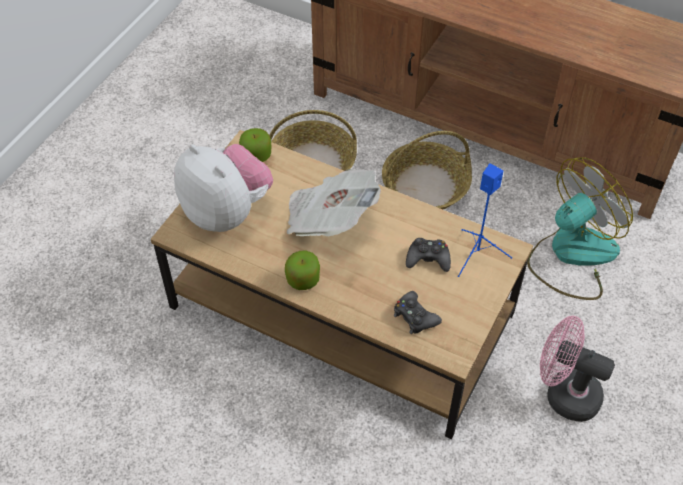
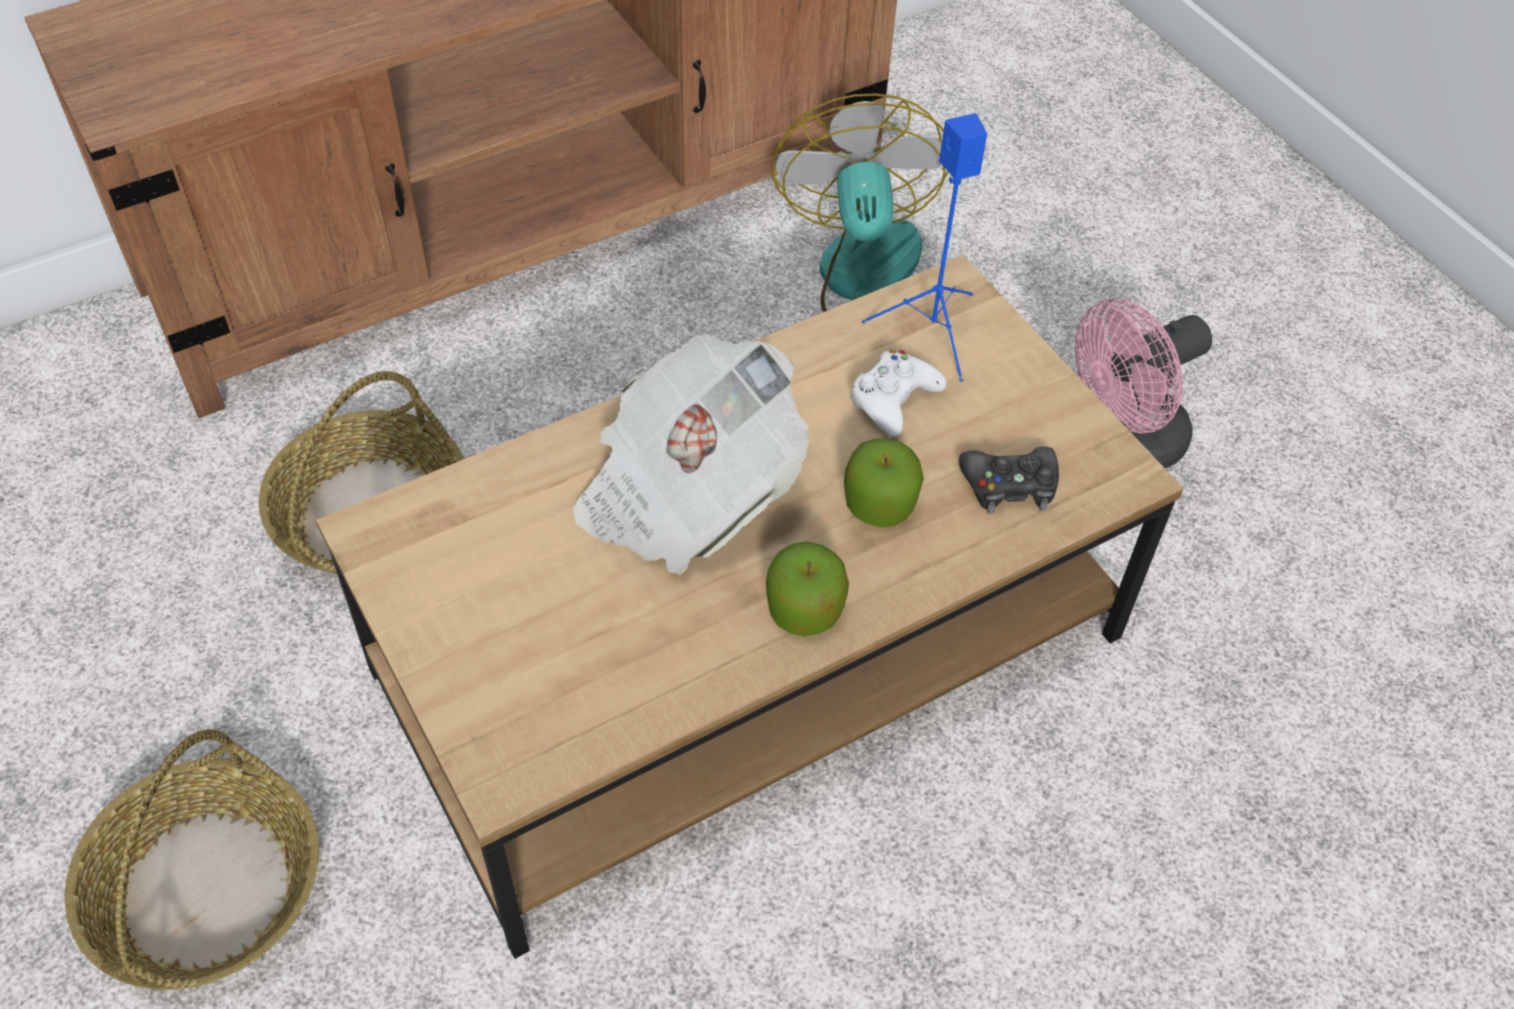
camera: 60 degrees left, 0 degrees up
plush toy [174,144,273,232] -> none
apple [239,128,271,162] -> apple moved to [844,439,924,527]
basket [382,131,472,209] -> basket moved to [64,729,319,990]
black game controller [406,238,451,272] -> white game controller [850,350,946,437]

